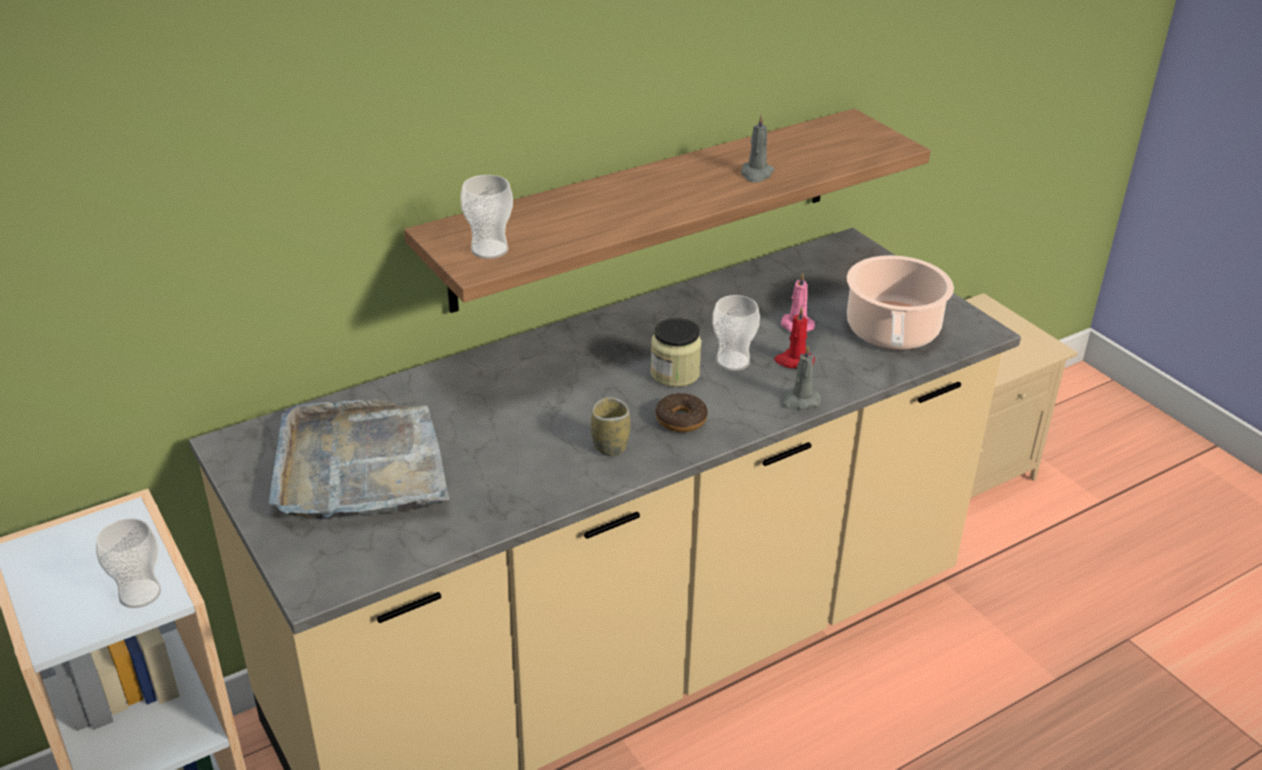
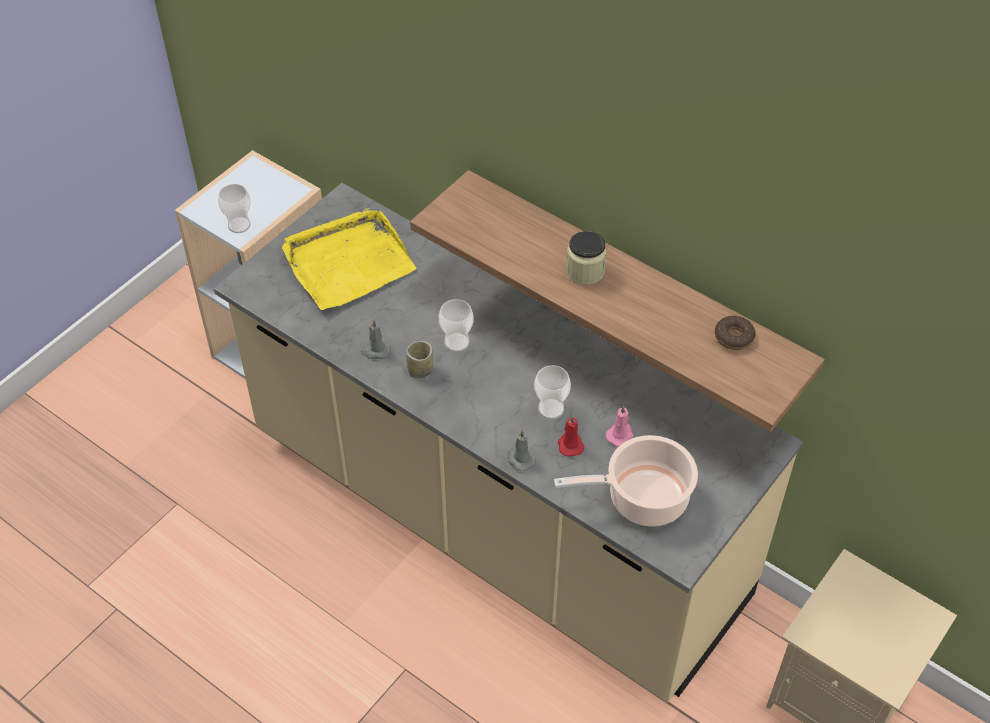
camera: 70 degrees right, 15 degrees up
grey tray [269,400,450,520] -> yellow tray [282,208,416,310]
cup [460,175,513,259] -> cup moved to [439,299,473,352]
jar [650,318,702,387] -> jar moved to [566,231,606,285]
donut [656,393,708,432] -> donut moved to [715,316,756,350]
grey candle [741,113,775,183] -> grey candle moved to [361,319,390,359]

